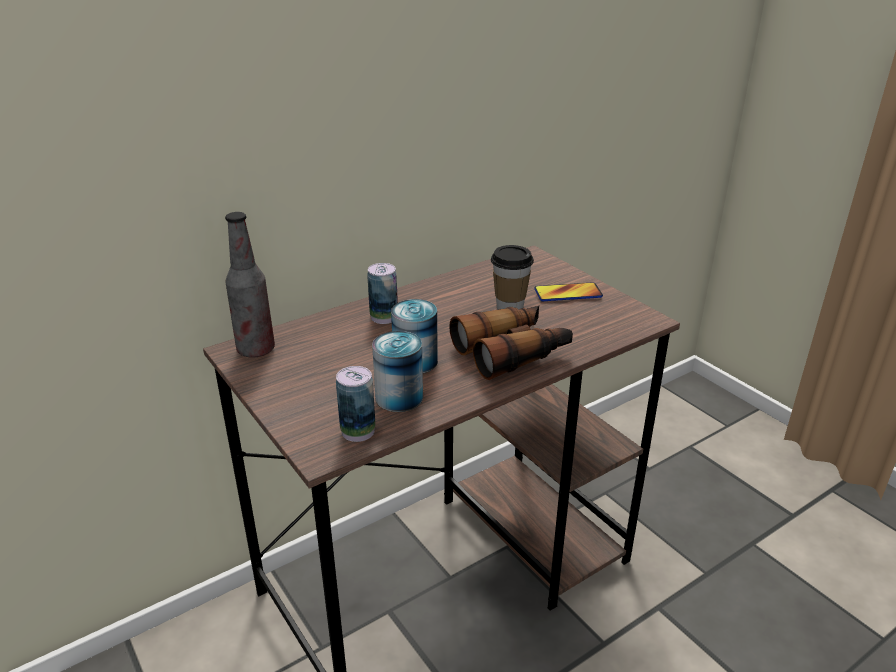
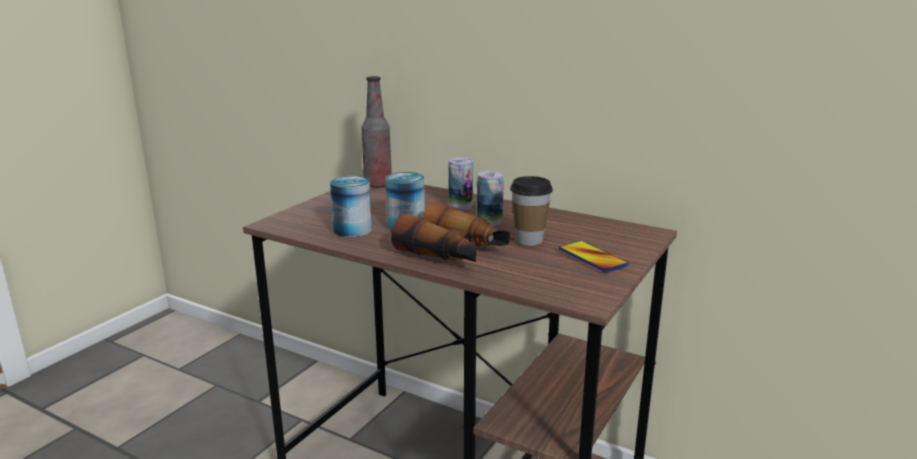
camera: 65 degrees right, 10 degrees down
can [336,366,375,442] -> can moved to [477,171,504,226]

